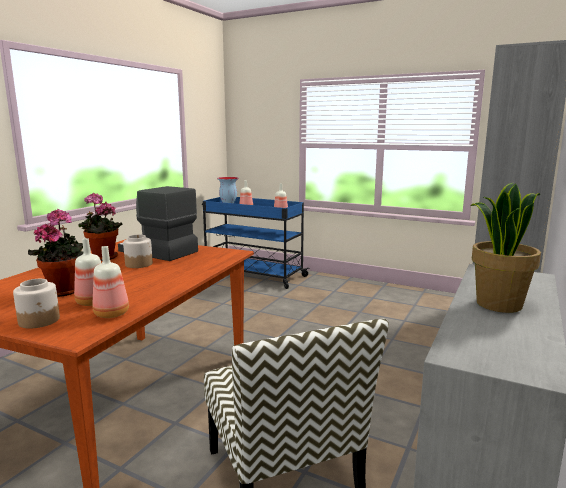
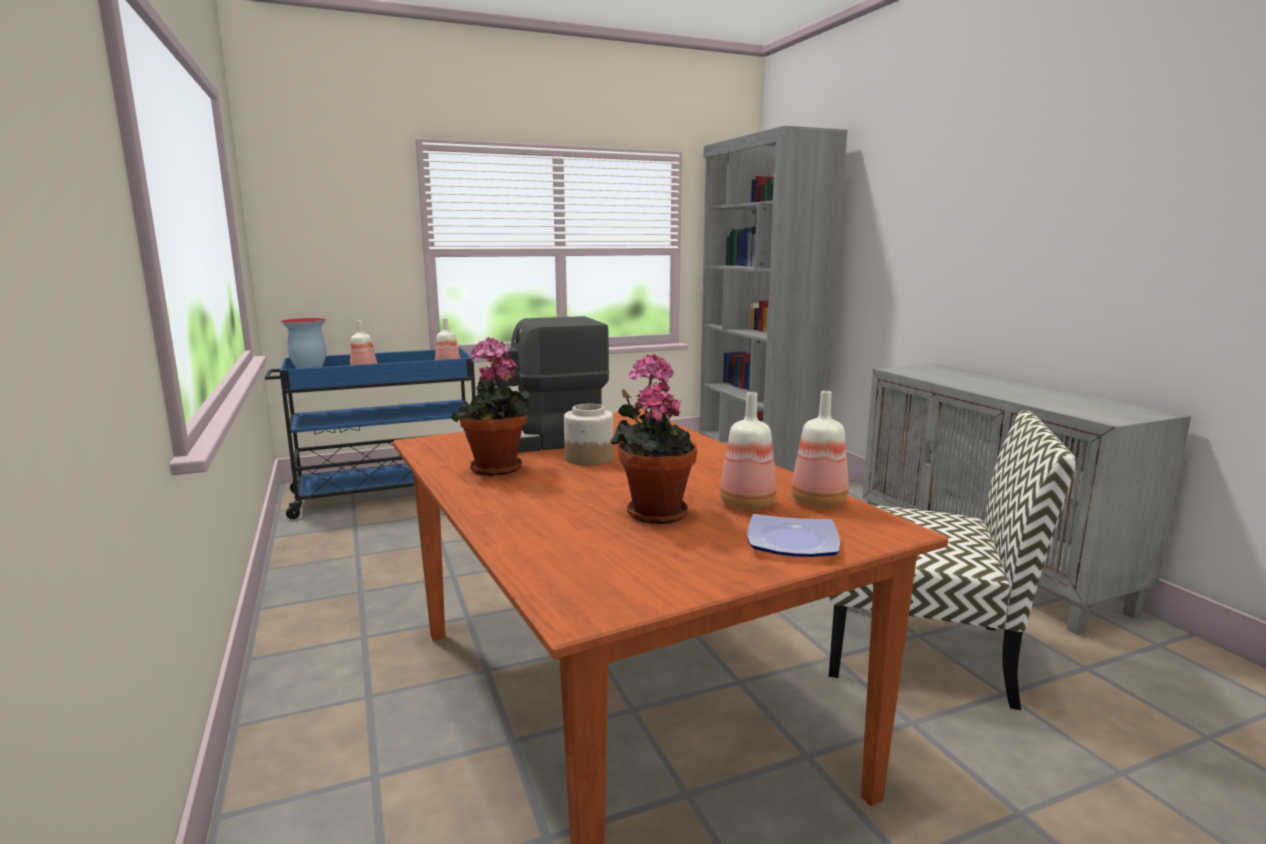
camera: 50 degrees left, 0 degrees up
jar [13,279,60,329] -> plate [747,514,840,557]
potted plant [471,183,541,313] -> none

